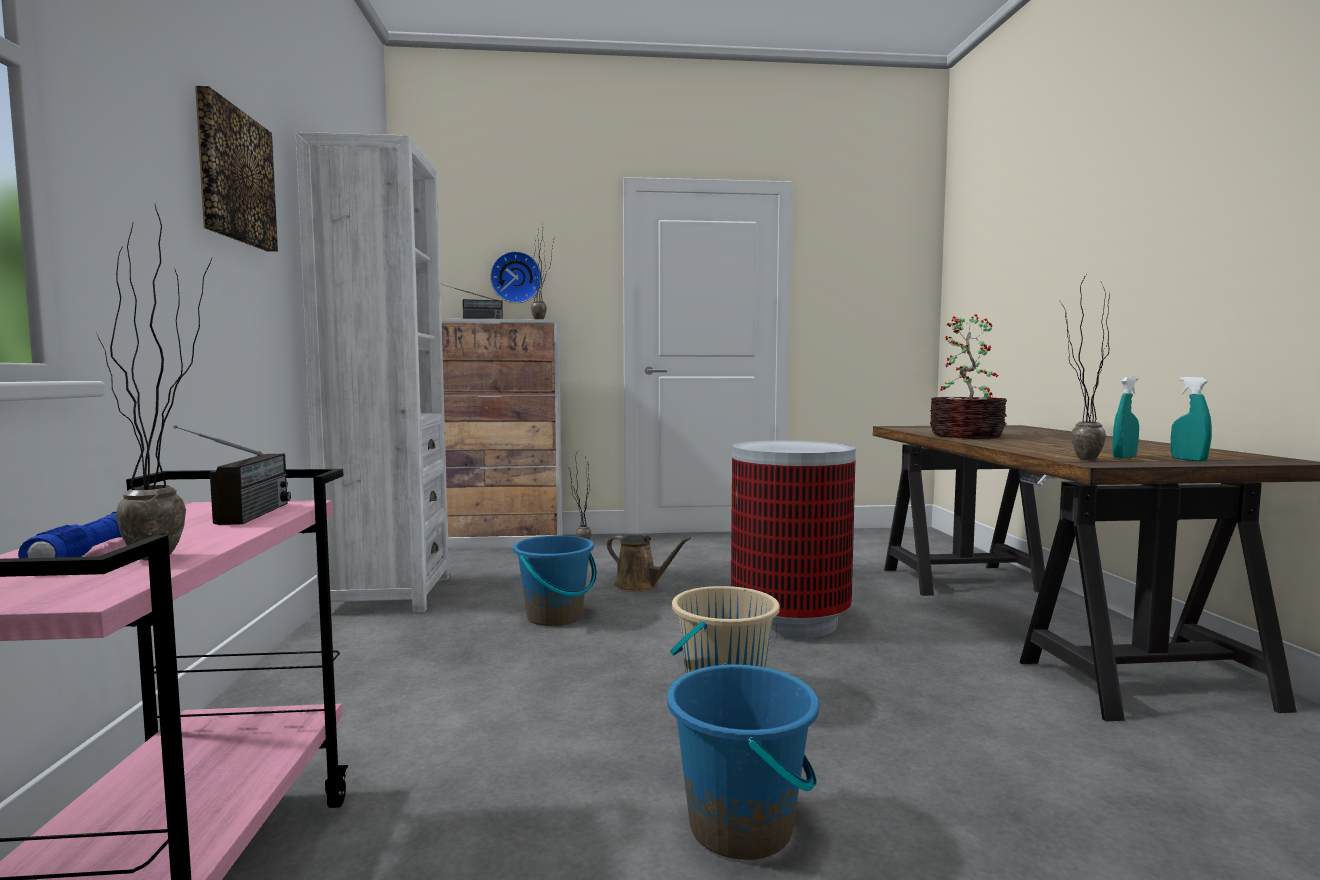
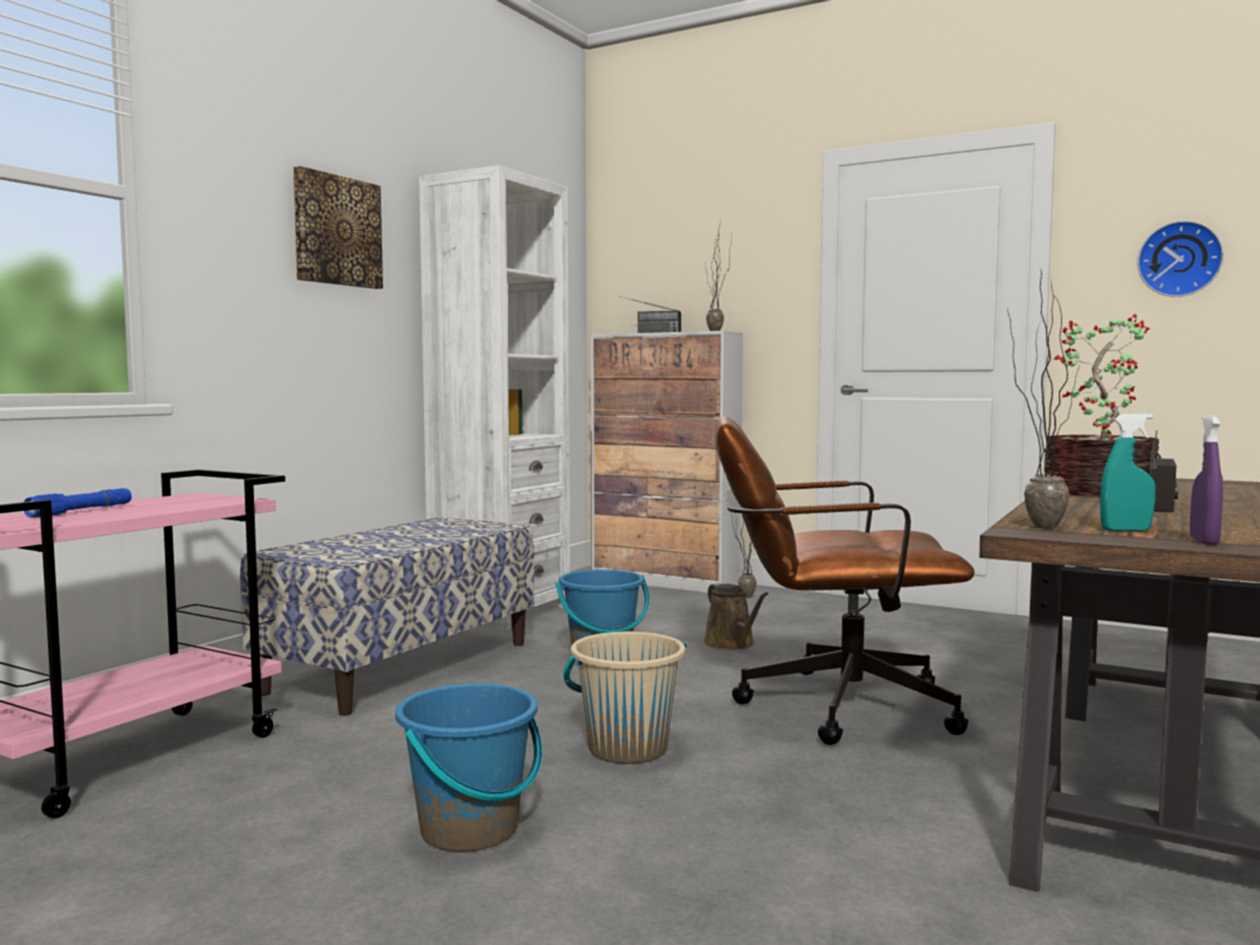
camera: 35 degrees right, 0 degrees up
potted plant [96,205,212,561] -> none
radio [174,425,291,525] -> radio moved to [1149,430,1178,512]
wall clock [490,251,542,303] -> wall clock moved to [1137,221,1224,297]
trash can [731,441,856,639] -> brown office chair [715,416,975,745]
turquoise spray bottle [1171,377,1212,462] -> purple spray bottle [1190,415,1223,545]
none -> bench [240,517,534,716]

